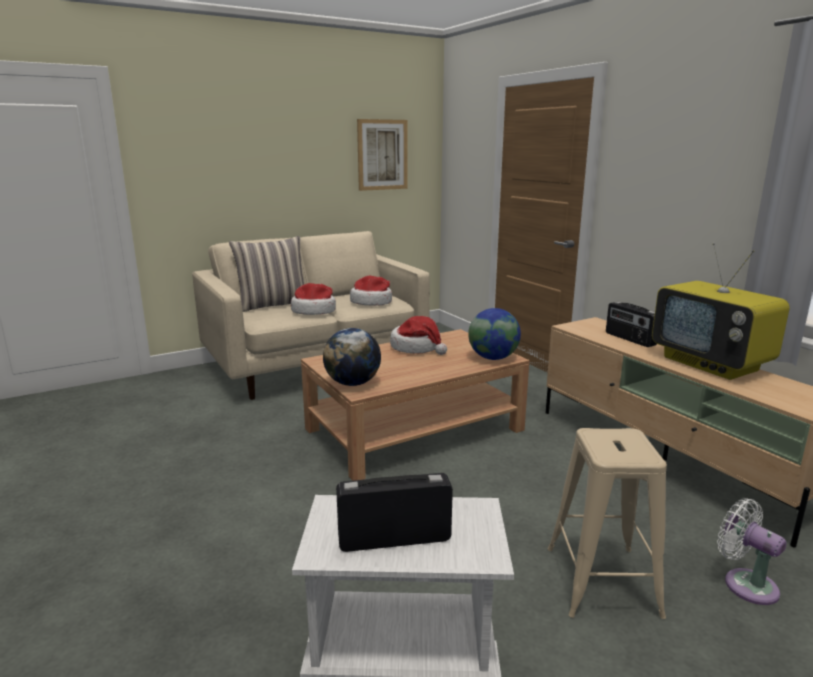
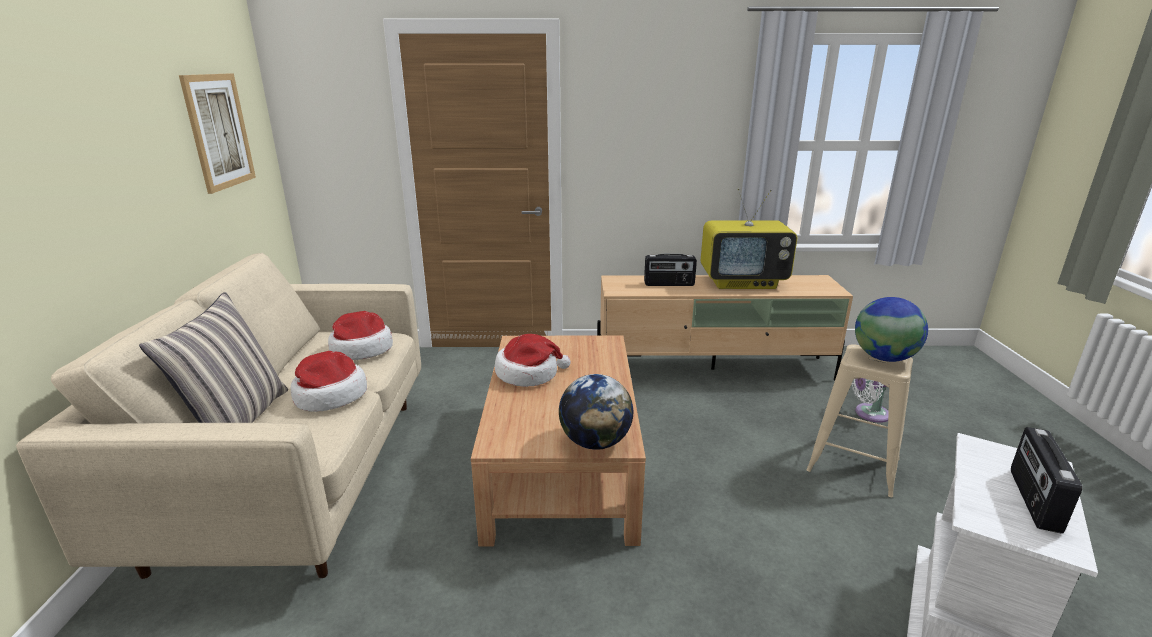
camera: 60 degrees left, 5 degrees up
globe [468,308,521,360] -> globe moved to [855,297,928,362]

